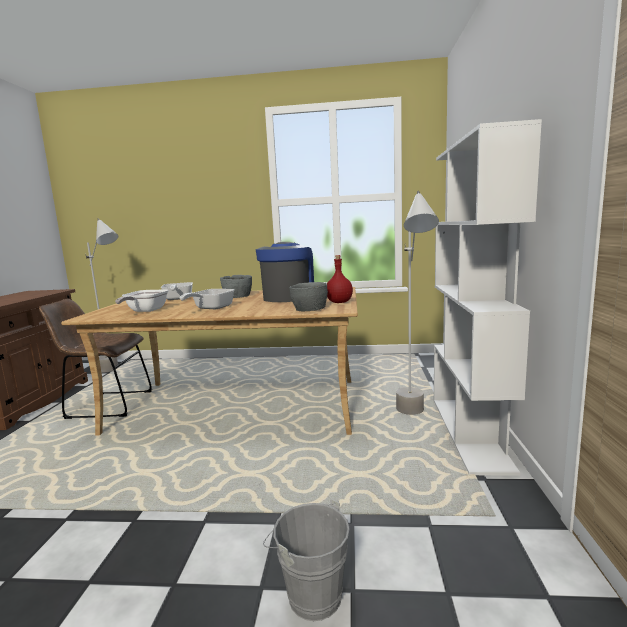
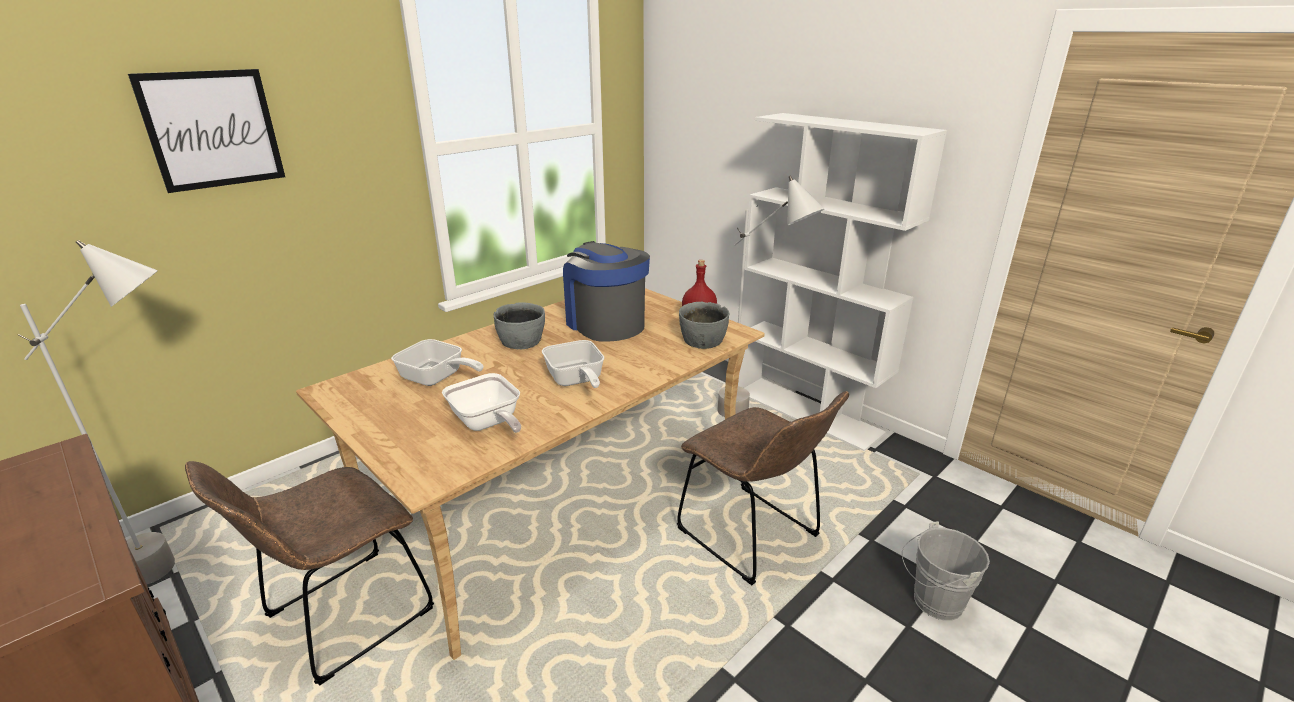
camera: 50 degrees left, 15 degrees up
none -> picture [128,69,285,193]
none -> brown chair [677,391,849,585]

